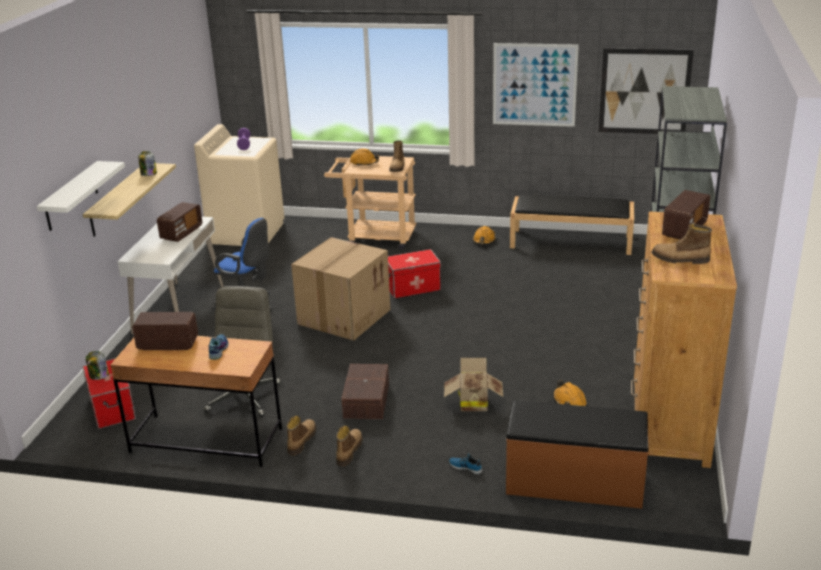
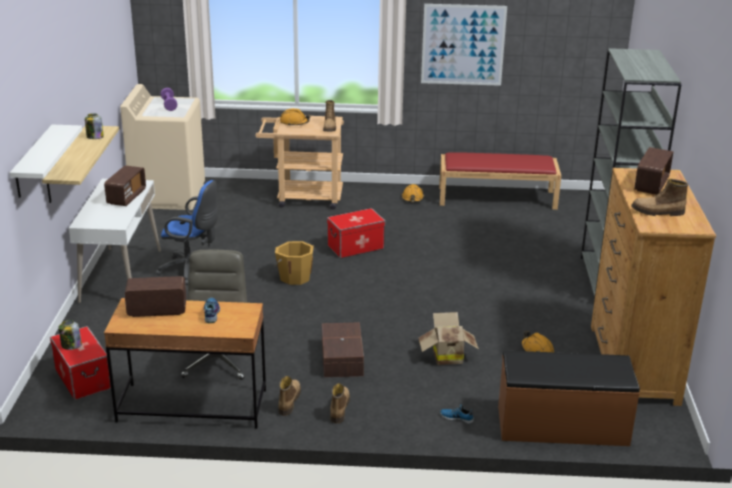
camera: 10 degrees left, 0 degrees up
cardboard box [291,237,391,340] -> orange bucket [275,241,314,285]
black bench [510,195,634,255] -> red bench [439,152,561,210]
picture [599,48,694,134] -> none

